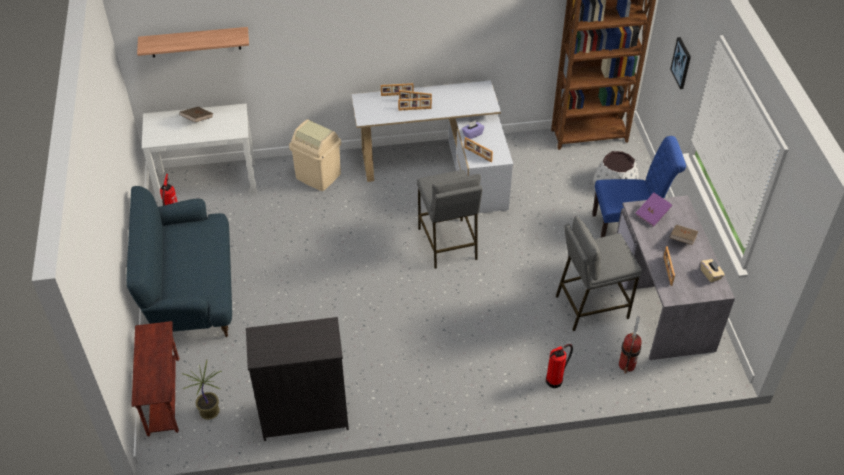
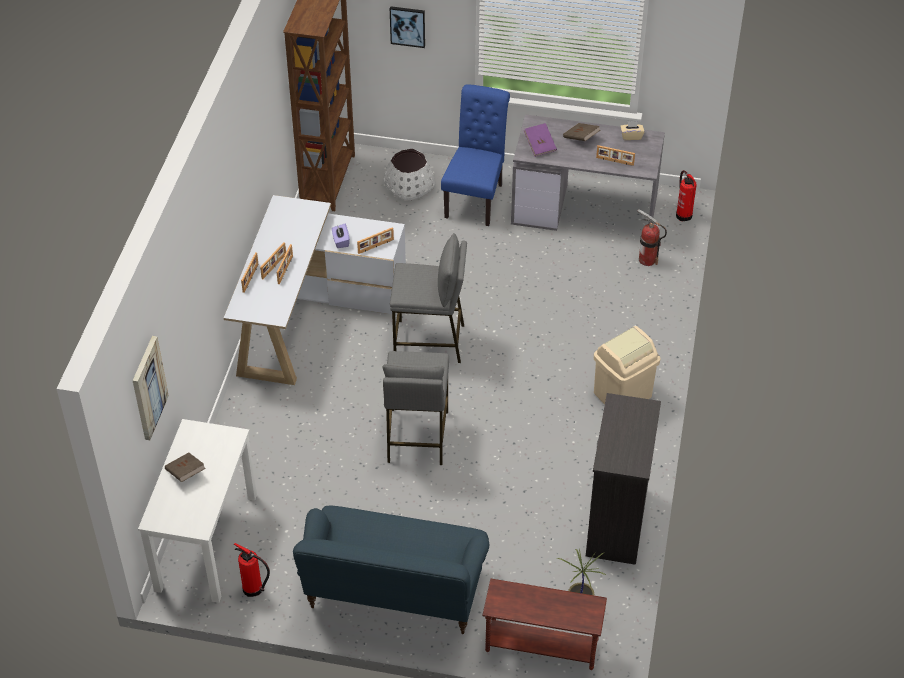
camera: 70 degrees left, 0 degrees up
shelf [137,27,249,57] -> picture [133,336,169,440]
beige trash can [289,120,341,191] -> beige trash can moved to [594,326,660,404]
fire extinguisher [546,344,573,388] -> fire extinguisher moved to [676,170,697,222]
grey stool [556,216,642,331] -> grey stool moved to [383,351,449,465]

